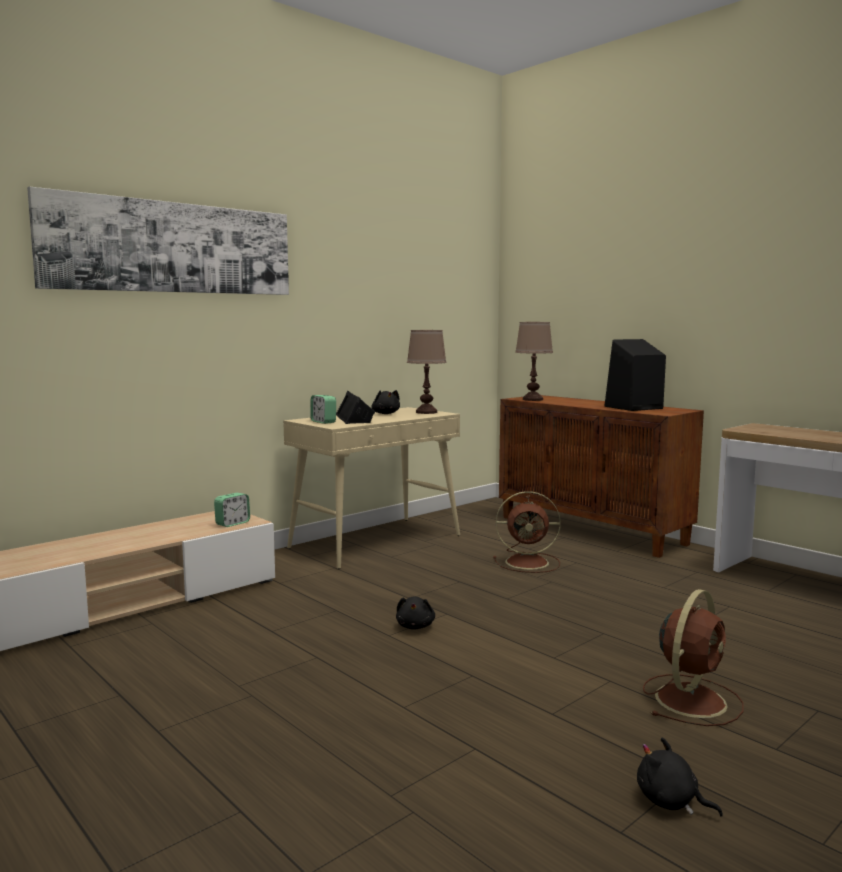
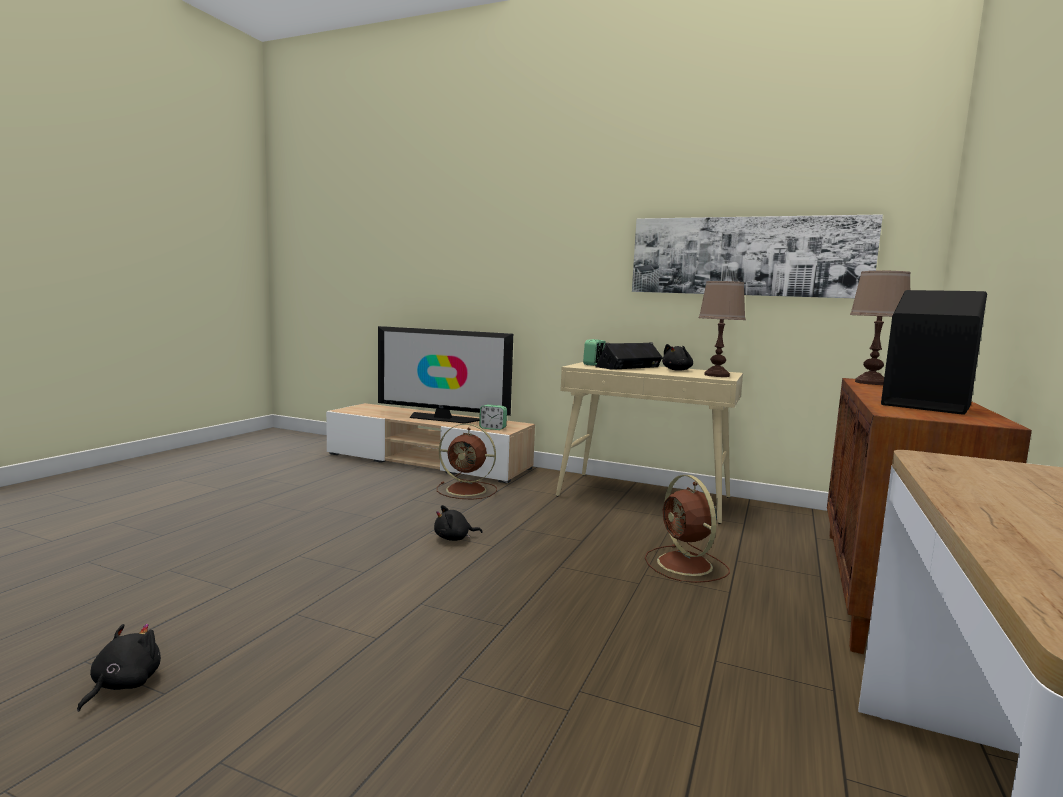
camera: 65 degrees right, 0 degrees up
picture [27,186,289,295] -> picture moved to [632,214,883,298]
brown fan [643,589,744,726] -> brown fan moved to [437,423,497,500]
none -> television [378,326,513,424]

